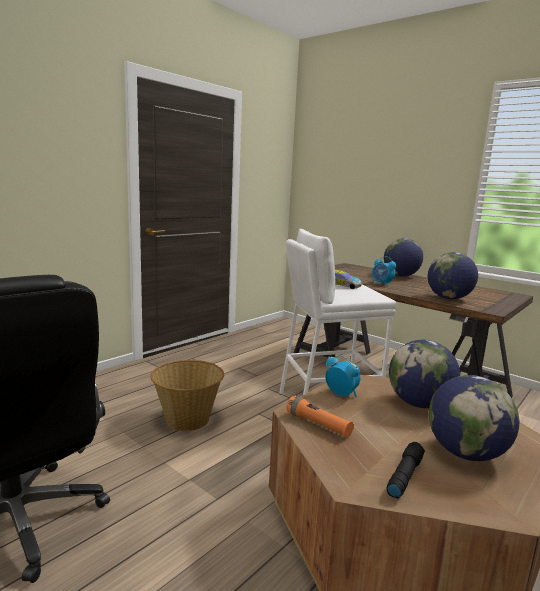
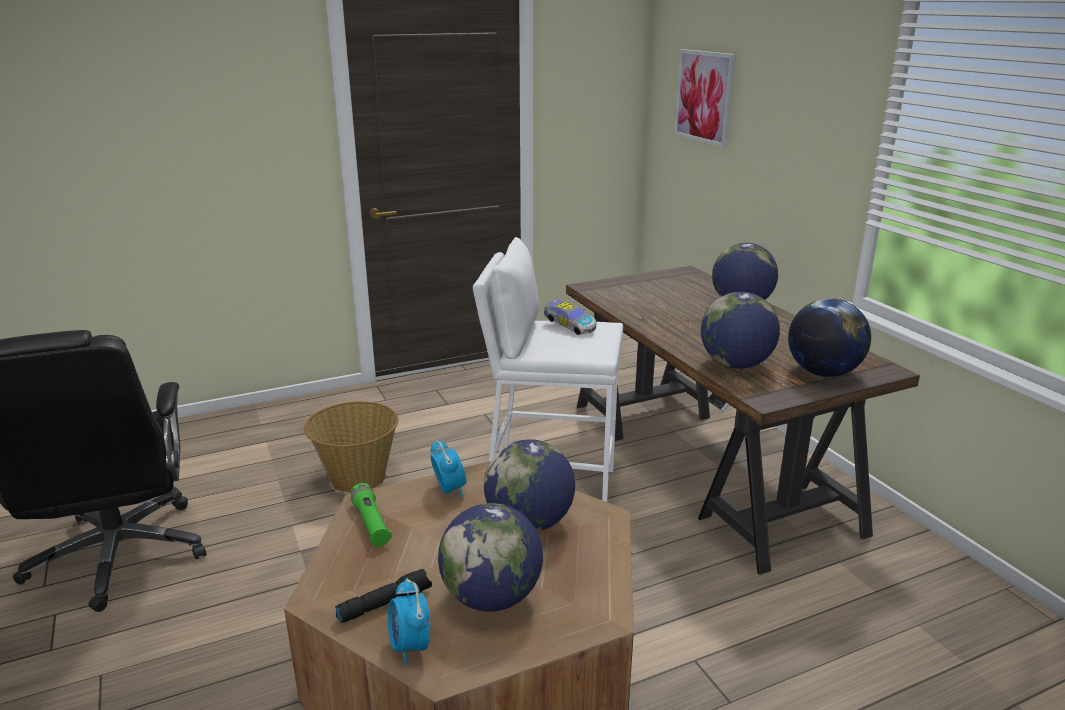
camera: 25 degrees right, 10 degrees up
orange flashlight [287,395,354,438] -> green flashlight [350,483,392,547]
alarm clock [372,256,396,286] -> alarm clock moved to [388,578,430,665]
none -> picture [674,49,736,147]
none -> globe [788,298,871,377]

